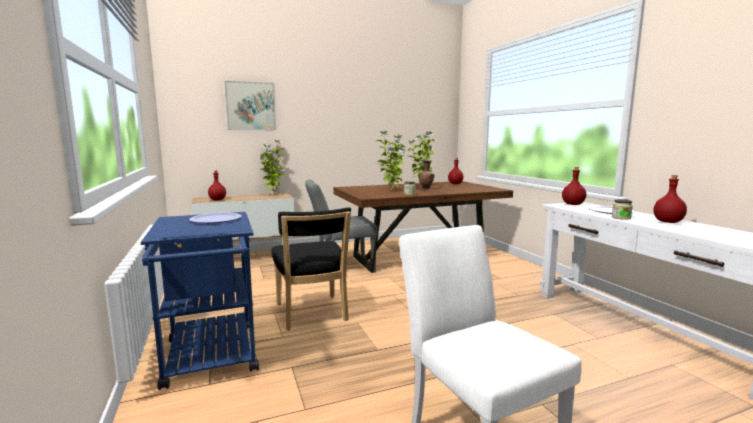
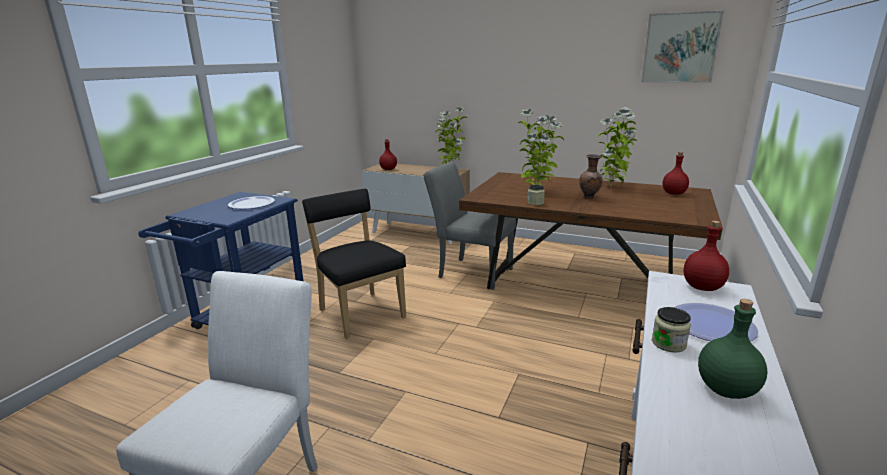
camera: 45 degrees right, 10 degrees up
picture [224,81,276,130] -> picture moved to [641,11,724,83]
black chair [271,207,351,330] -> black chair turned 120 degrees clockwise [302,189,406,339]
red bottle [654,175,687,223] -> green bottle [698,299,767,399]

